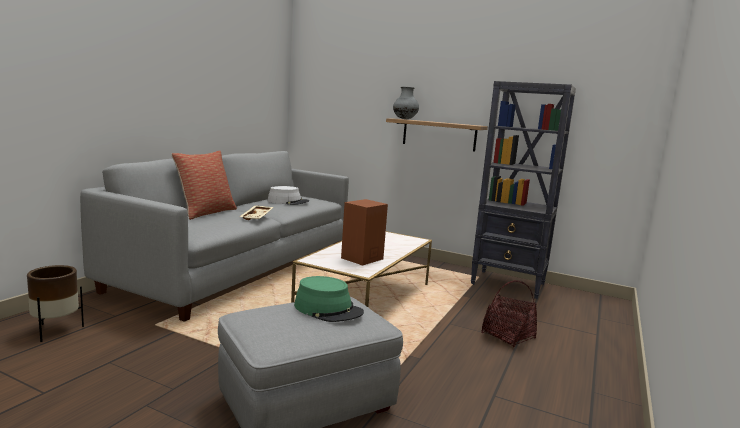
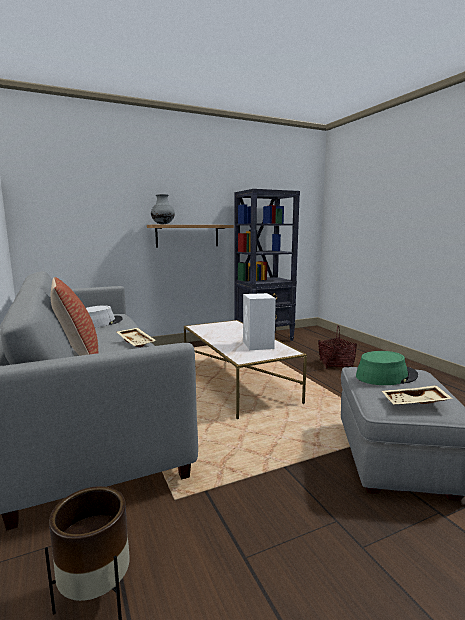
camera: 50 degrees left, 0 degrees up
brown speaker [341,199,388,266] -> white speaker [243,293,276,350]
none -> beige tray [382,385,453,405]

